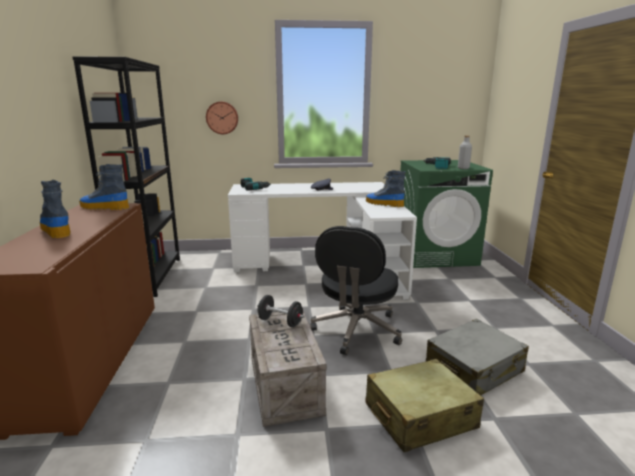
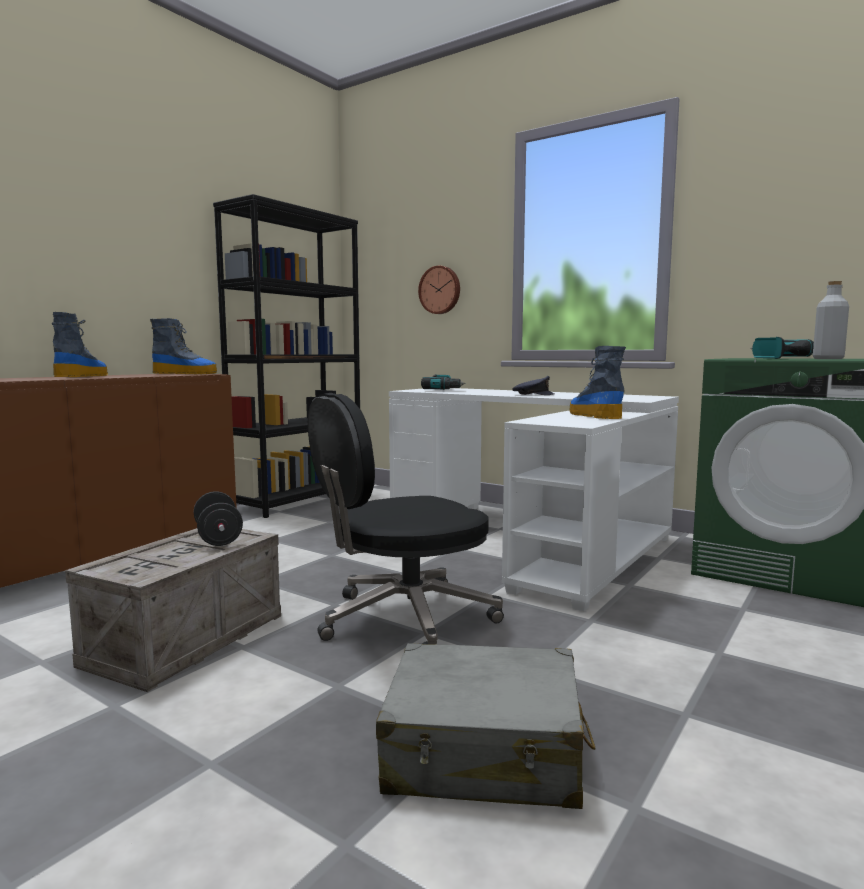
camera: 40 degrees right, 10 degrees down
boot [79,164,129,210] -> boot turned 135 degrees clockwise [150,318,217,374]
beige suitcase [365,359,484,452] -> none

